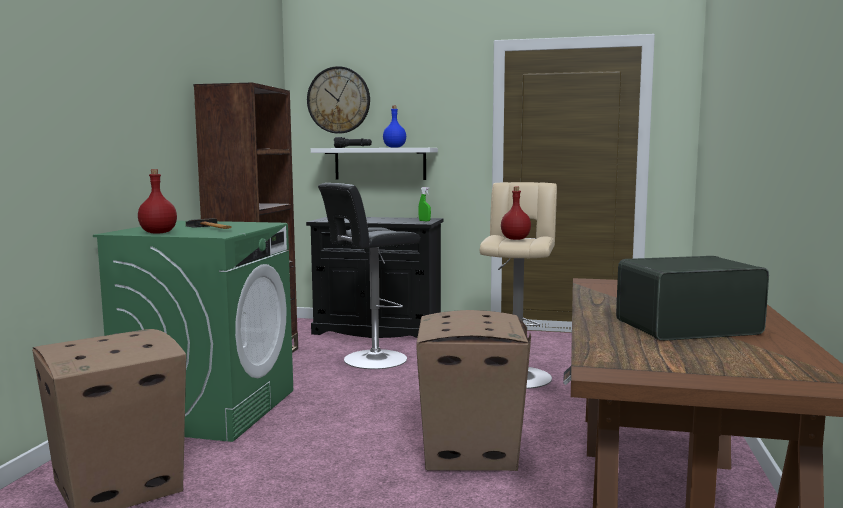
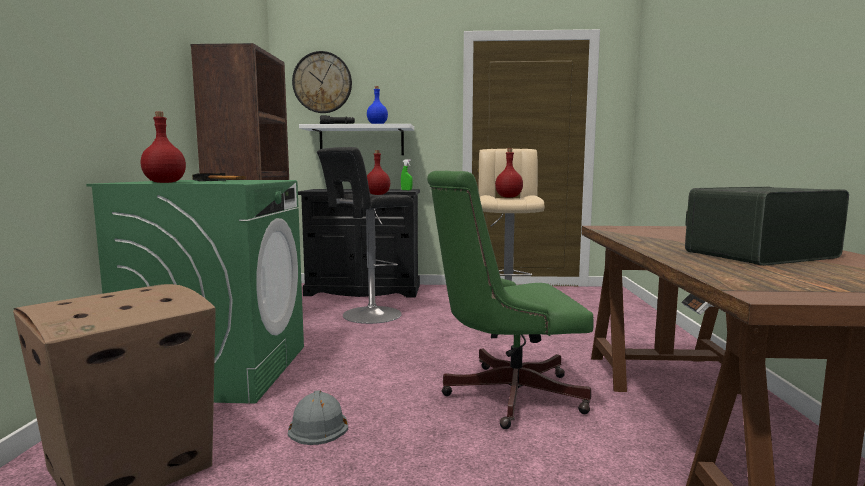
camera: 10 degrees left, 0 degrees up
cardboard box [416,310,531,471] -> green office chair [427,171,594,429]
none -> grey hard hat [288,390,348,445]
none -> red bottle [367,150,390,195]

